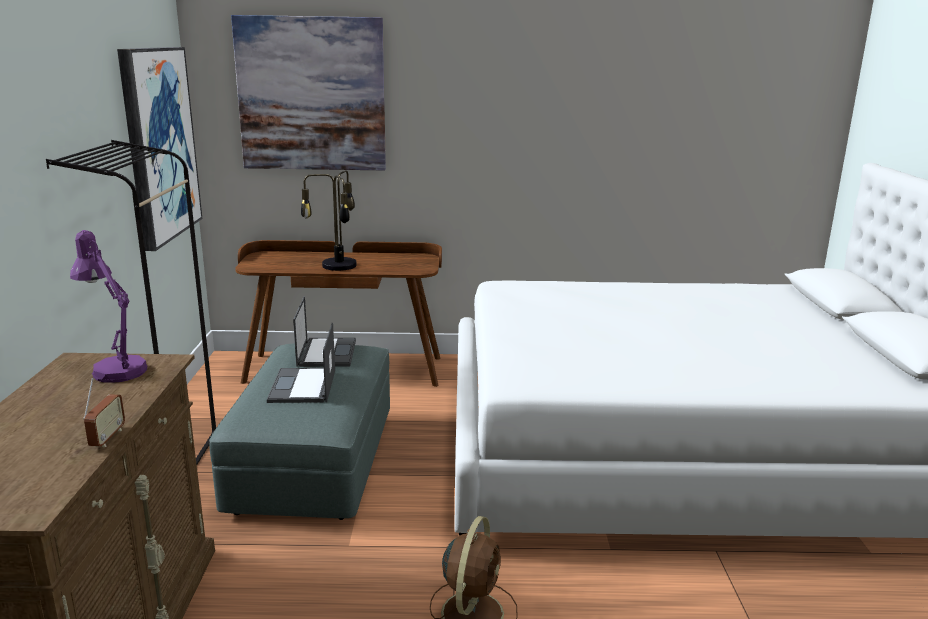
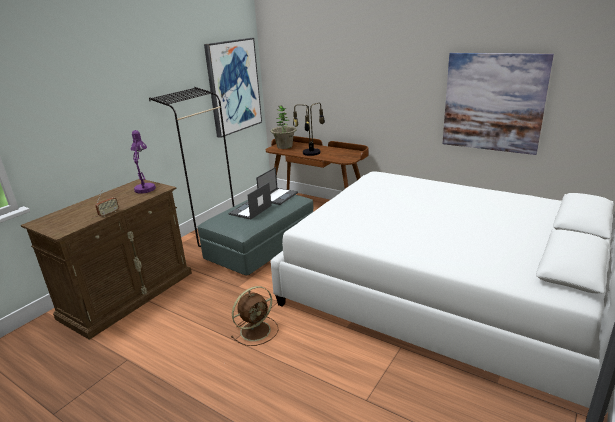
camera: 35 degrees right, 5 degrees up
picture [231,15,386,171] -> picture moved to [442,53,554,155]
none -> potted plant [270,105,297,149]

